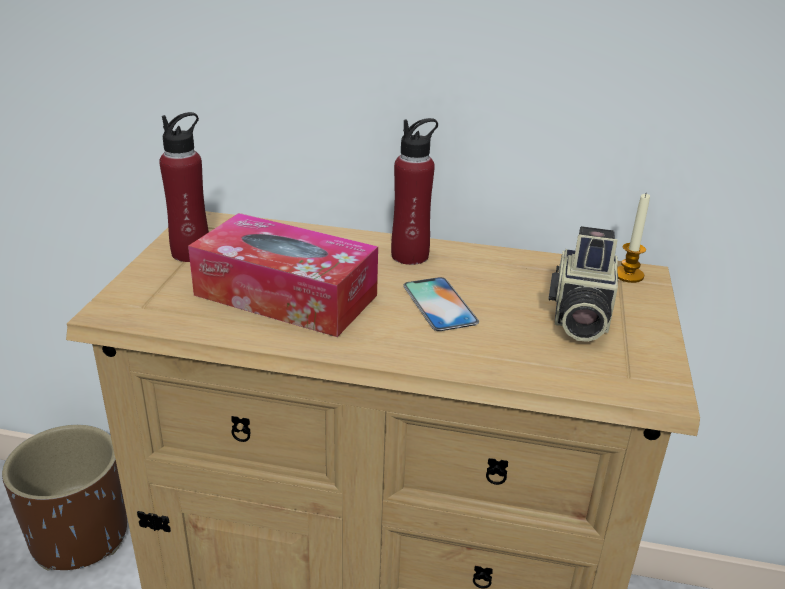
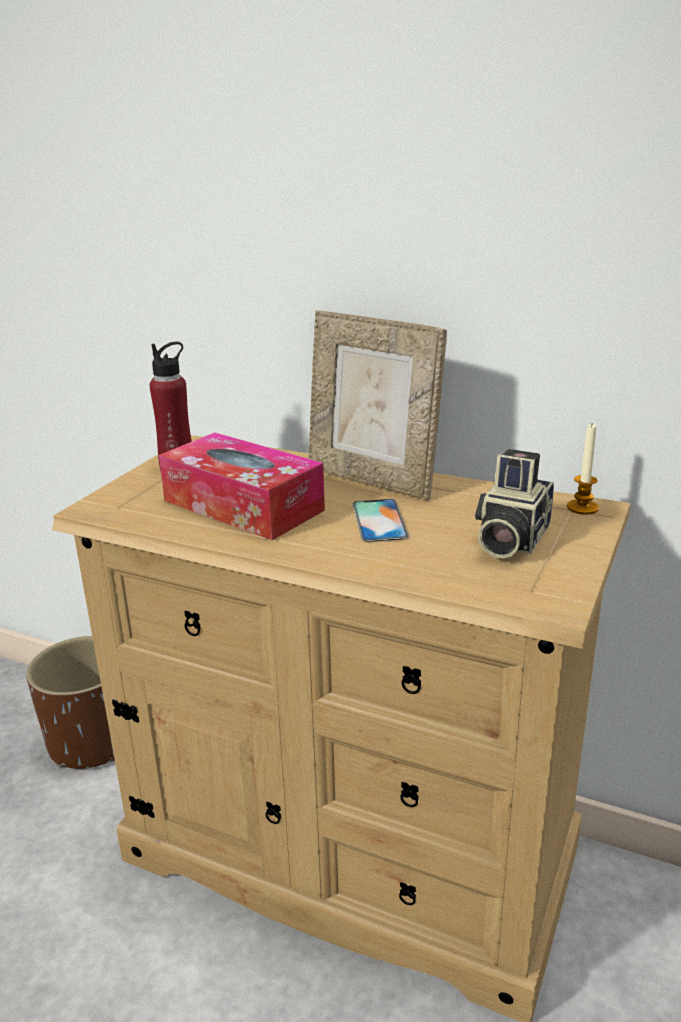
camera: 15 degrees right, 5 degrees down
red bottle [391,118,438,265] -> picture frame [308,310,447,500]

